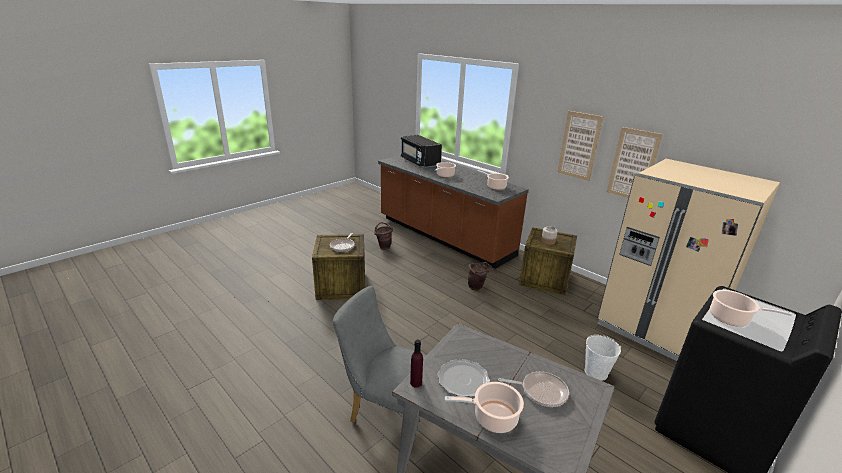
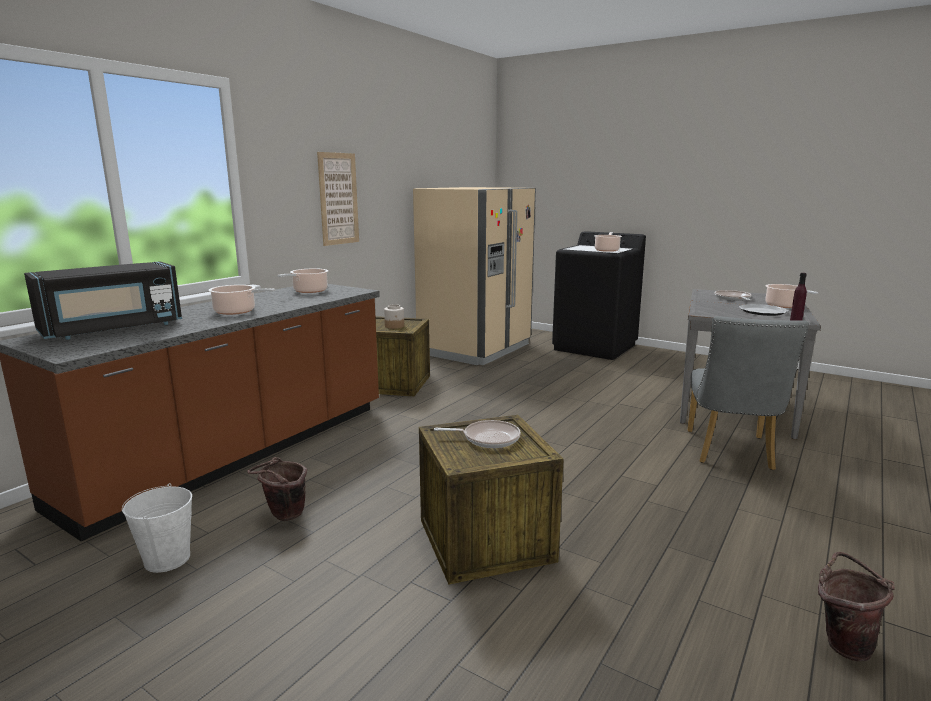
camera: 100 degrees left, 10 degrees down
brown bucket [468,262,493,291] -> brown bucket moved to [818,552,894,661]
white bucket [585,335,621,381] -> white bucket moved to [122,483,192,573]
picture [607,127,663,198] -> none

